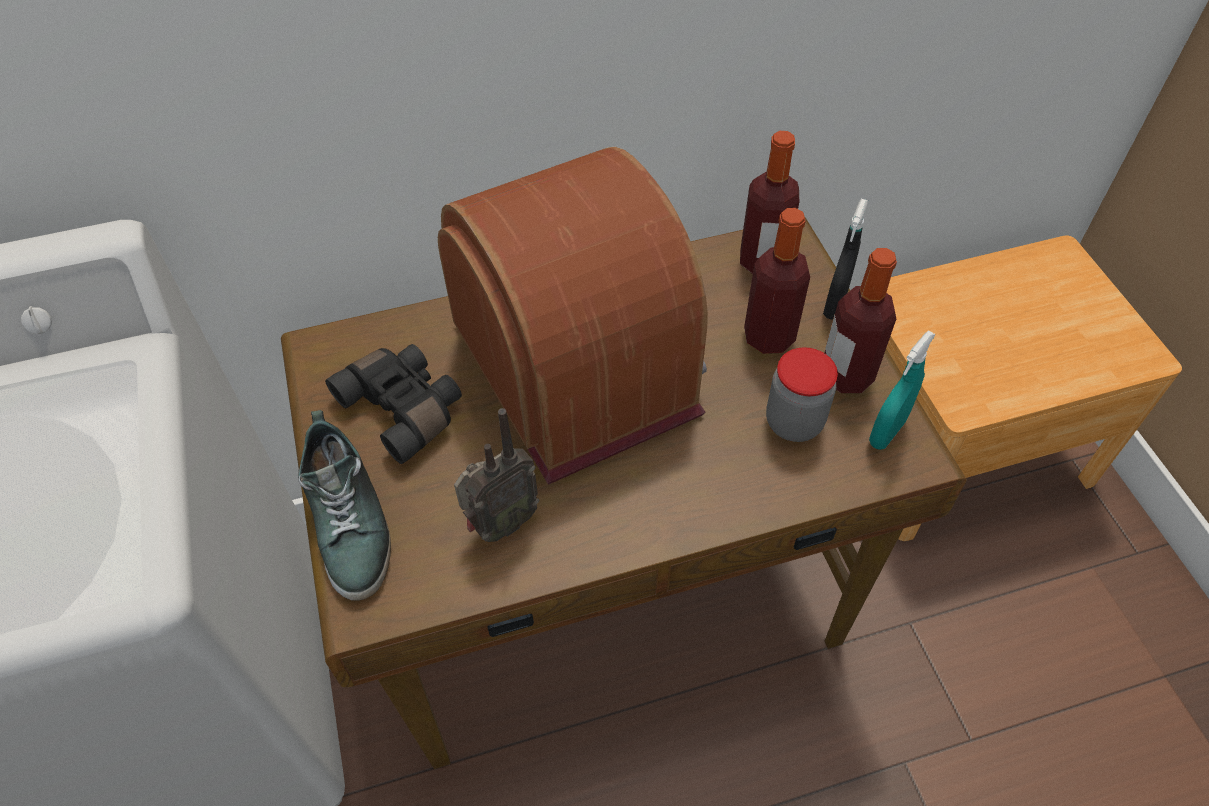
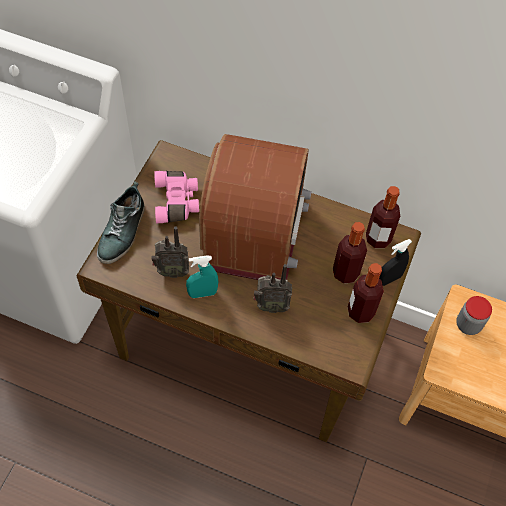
camera: 35 degrees right, 5 degrees up
black binoculars [325,344,462,464] -> pink binoculars [154,171,199,223]
jar [766,347,838,442] -> jar moved to [456,296,492,335]
turquoise spray bottle [869,331,936,450] -> turquoise spray bottle moved to [186,255,218,298]
none -> radio [253,264,292,313]

